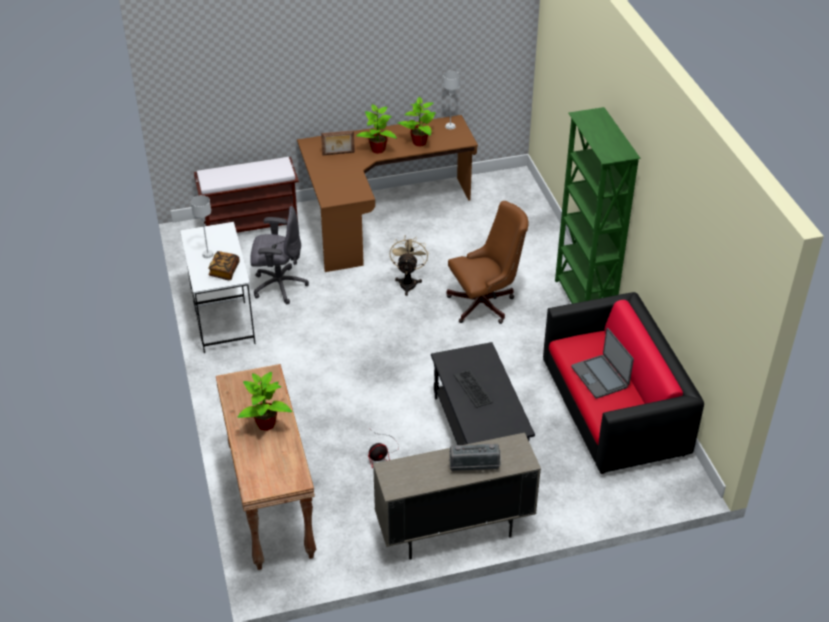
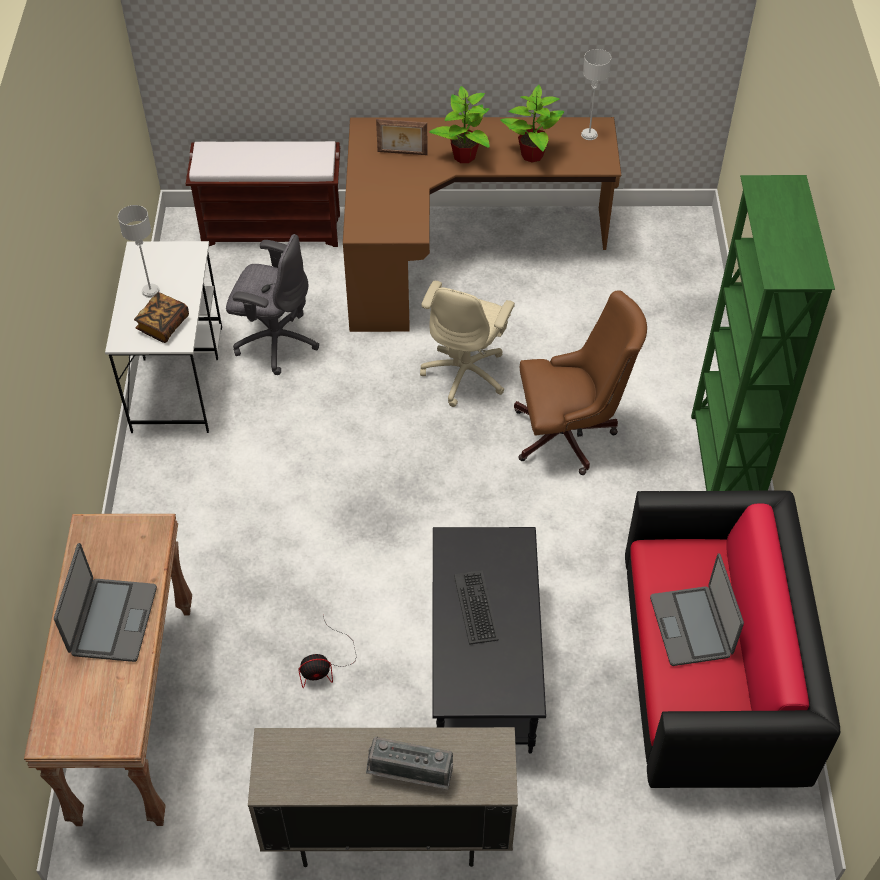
camera: 15 degrees right, 10 degrees up
potted plant [238,372,292,431] -> laptop [54,543,157,662]
beige fan [390,235,428,296] -> beige office chair [420,281,515,407]

